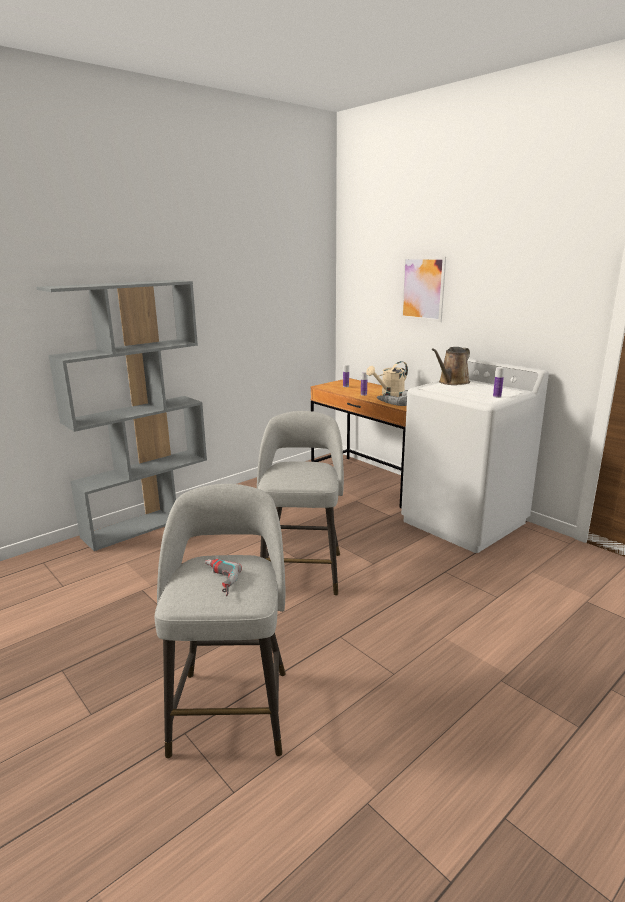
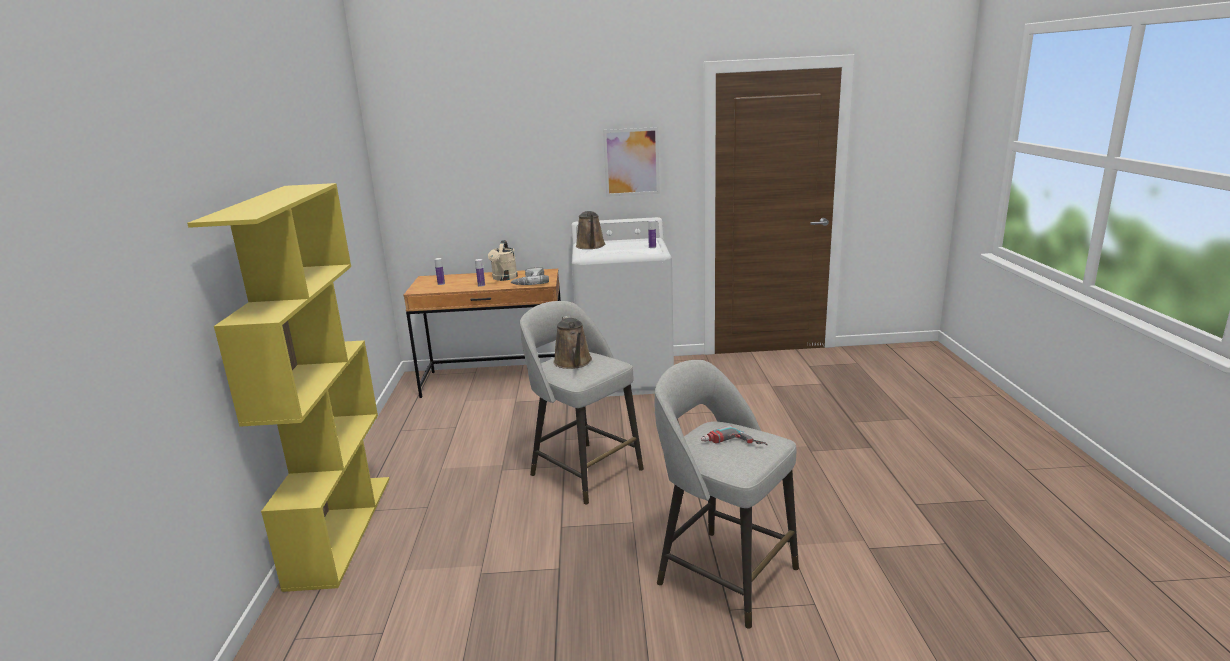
camera: 50 degrees left, 0 degrees up
grey bookcase [37,280,207,551] -> yellow bookcase [187,183,389,592]
picture [401,256,446,322] -> picture moved to [603,127,660,197]
none -> brown watering can [554,316,592,369]

